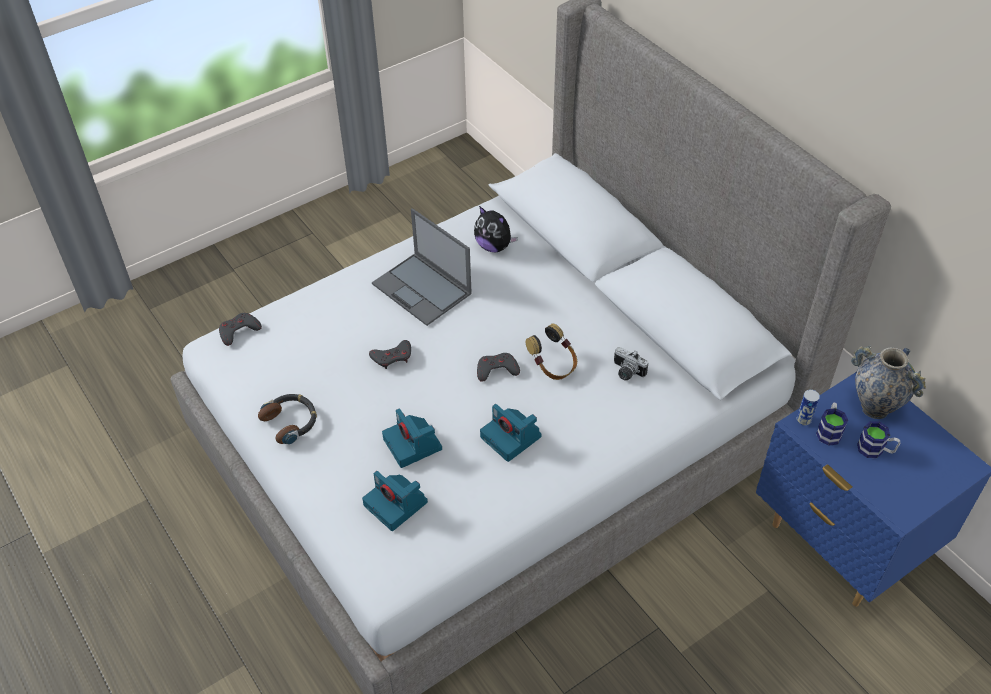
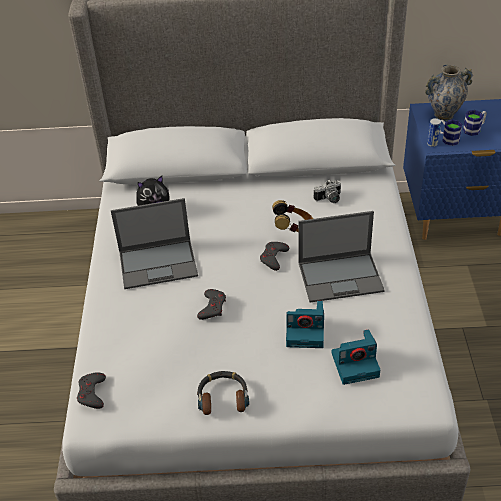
camera: 55 degrees left, 5 degrees down
camera [480,404,541,462] -> laptop [298,211,385,303]

